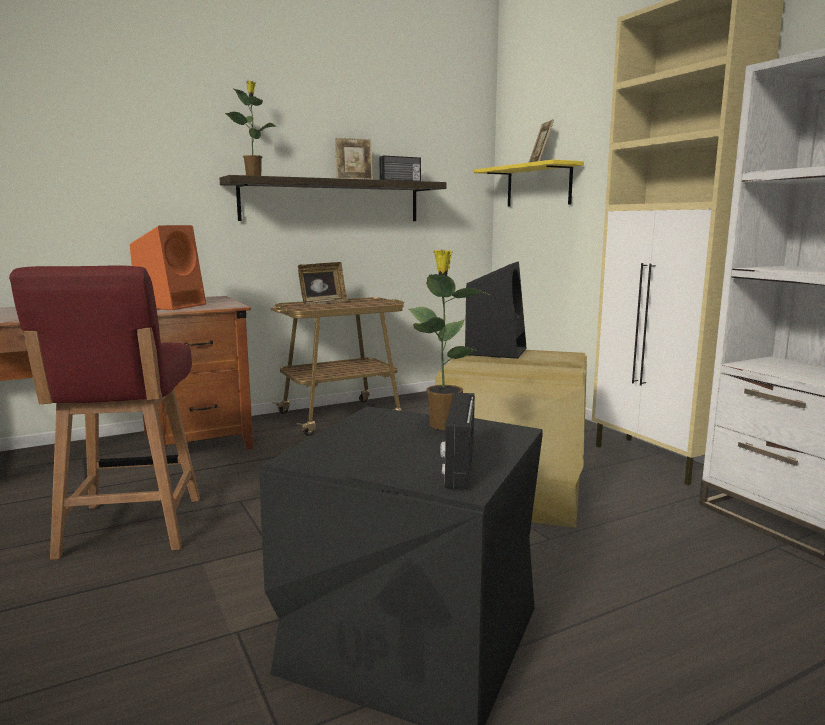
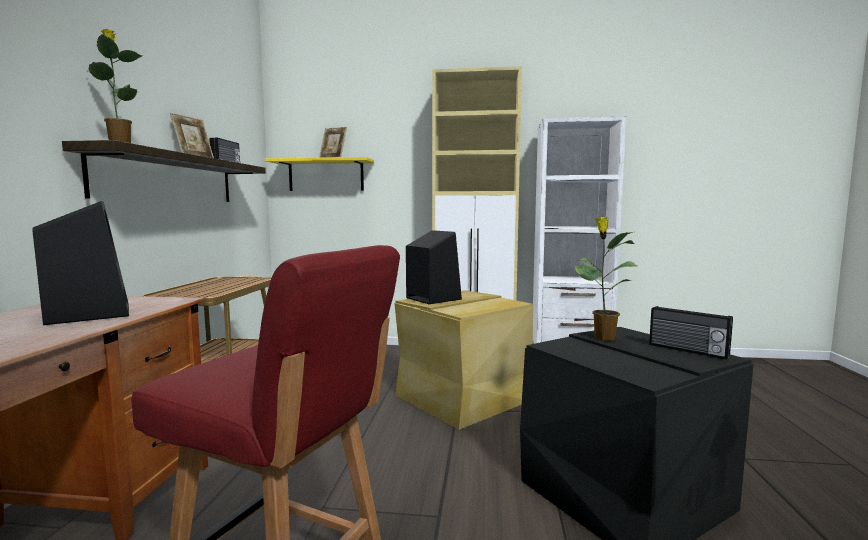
camera: 55 degrees left, 5 degrees down
orange speaker [130,225,206,310] -> black speaker [32,201,129,325]
picture frame [298,262,348,305] -> none

